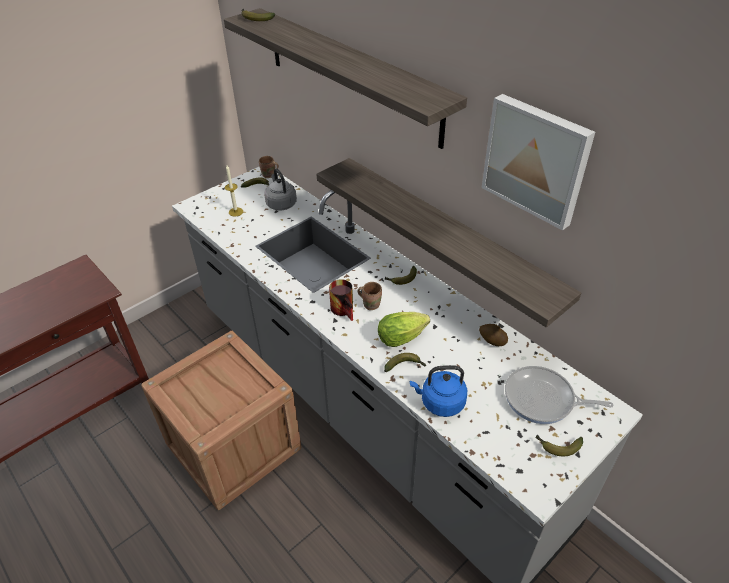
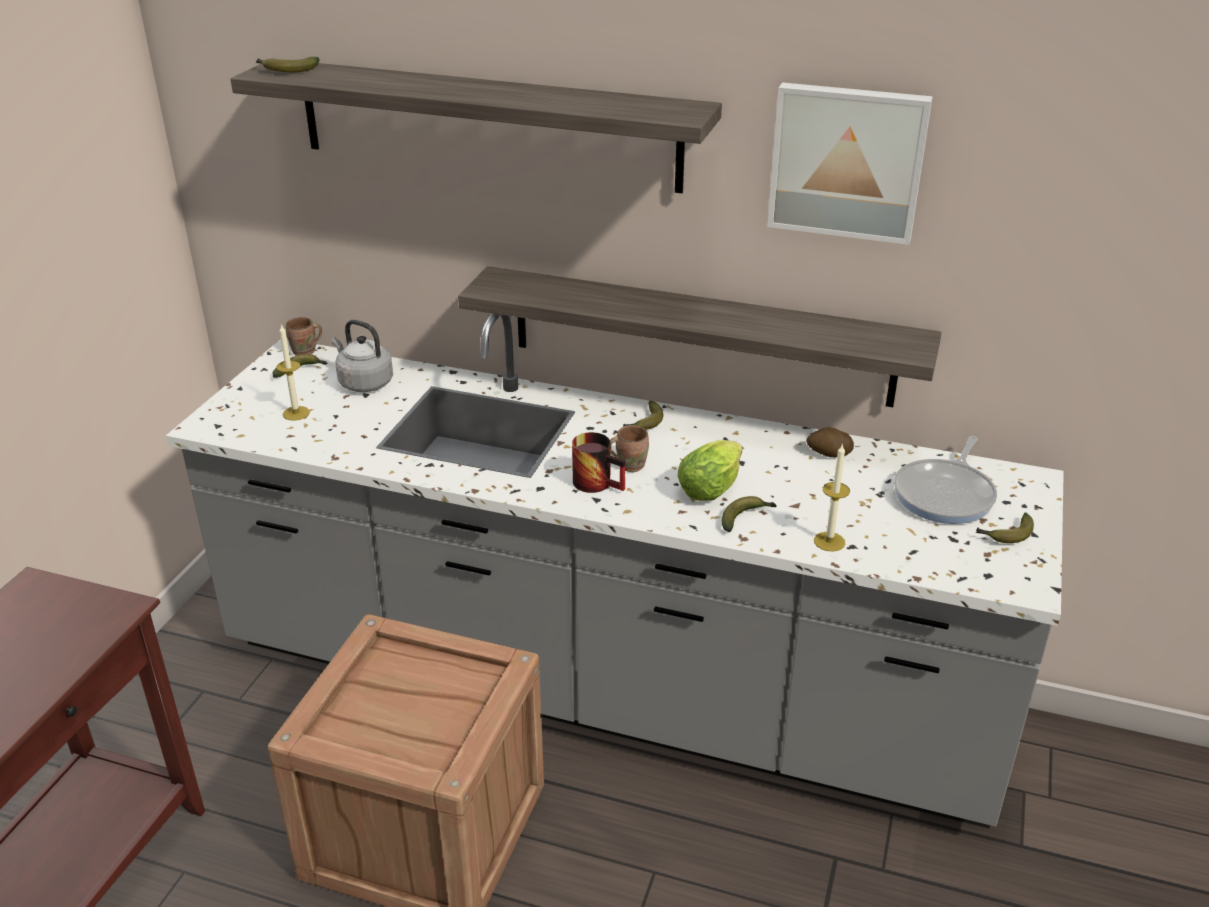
camera: 30 degrees left, 10 degrees down
blue kettle [410,365,467,417] -> candle [814,443,850,551]
frying pan [505,366,614,424] -> frying pan turned 45 degrees counterclockwise [894,436,997,524]

